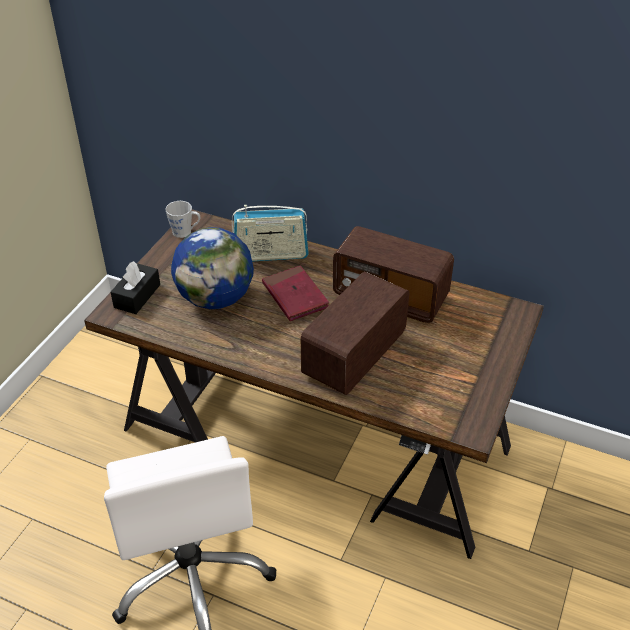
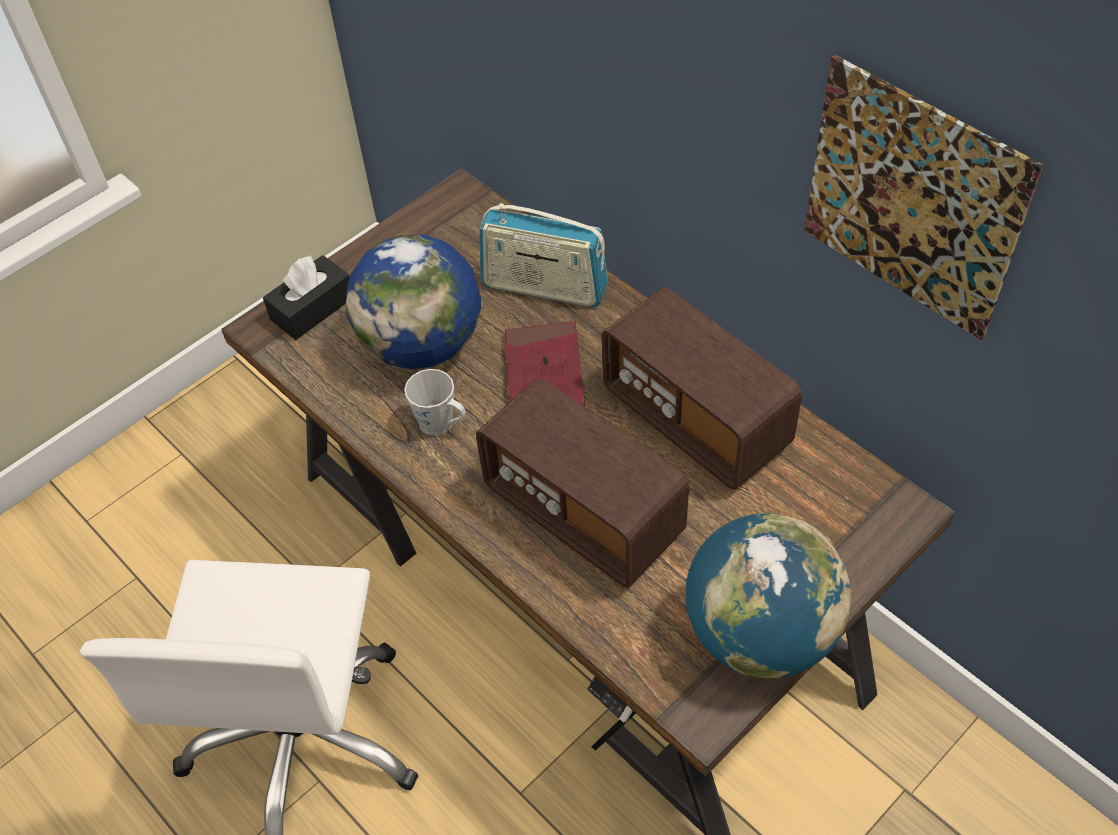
camera: 25 degrees right, 10 degrees up
grey mug [165,201,200,238] -> grey mug moved to [404,369,466,436]
radio [301,271,409,395] -> radio turned 105 degrees counterclockwise [476,378,689,588]
none -> globe [685,513,851,678]
none -> picture [804,55,1043,340]

